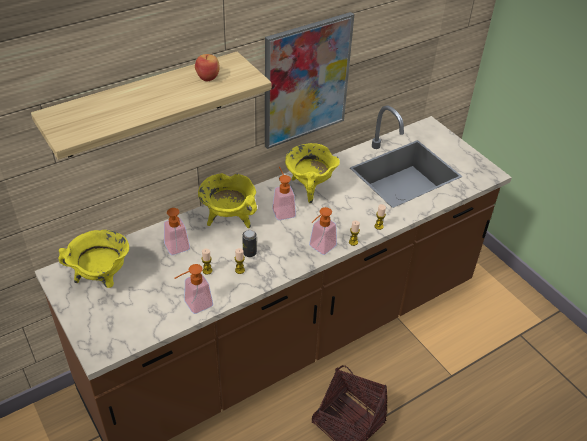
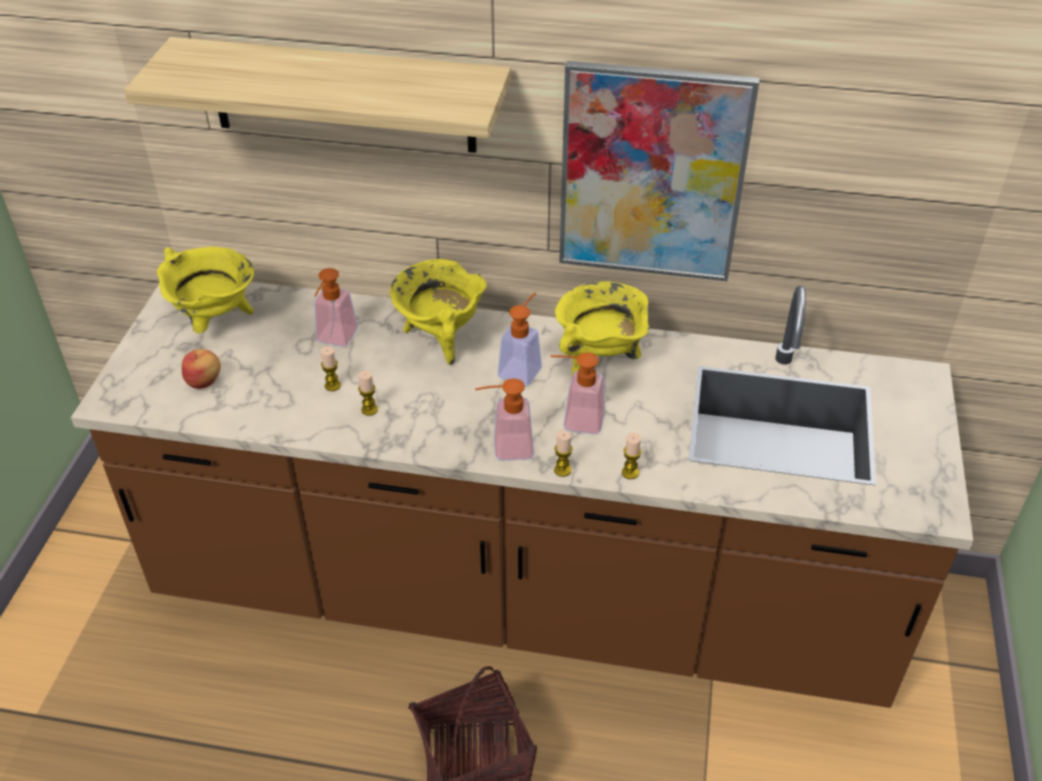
camera: 45 degrees right, 0 degrees up
soap dispenser [174,264,213,314] -> soap dispenser moved to [551,352,605,434]
apple [195,54,220,81] -> apple moved to [182,349,221,389]
can [242,230,257,257] -> none

